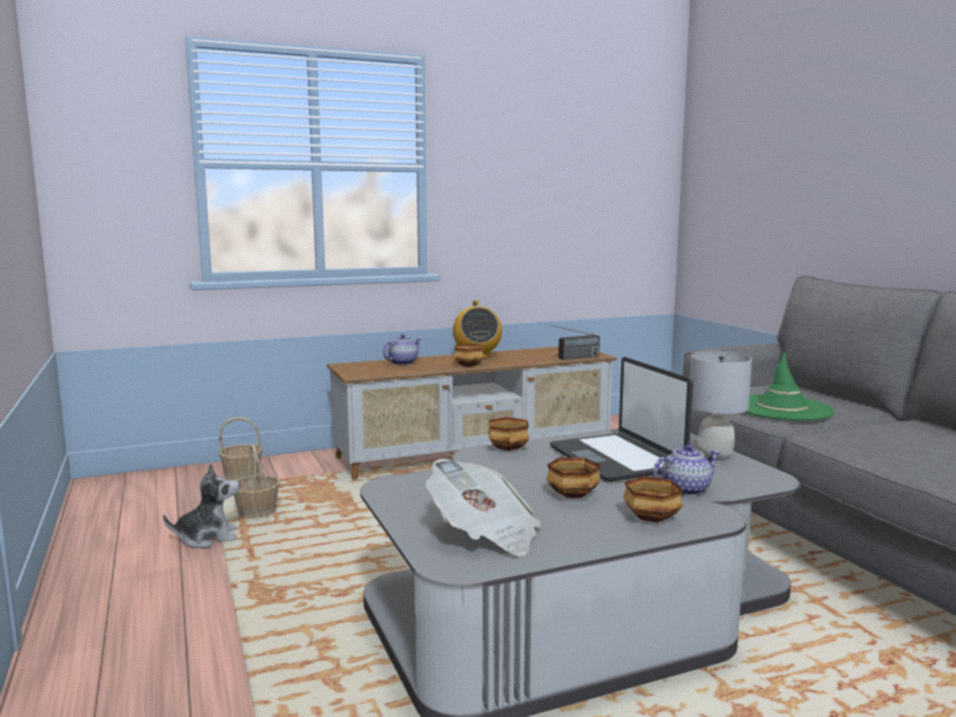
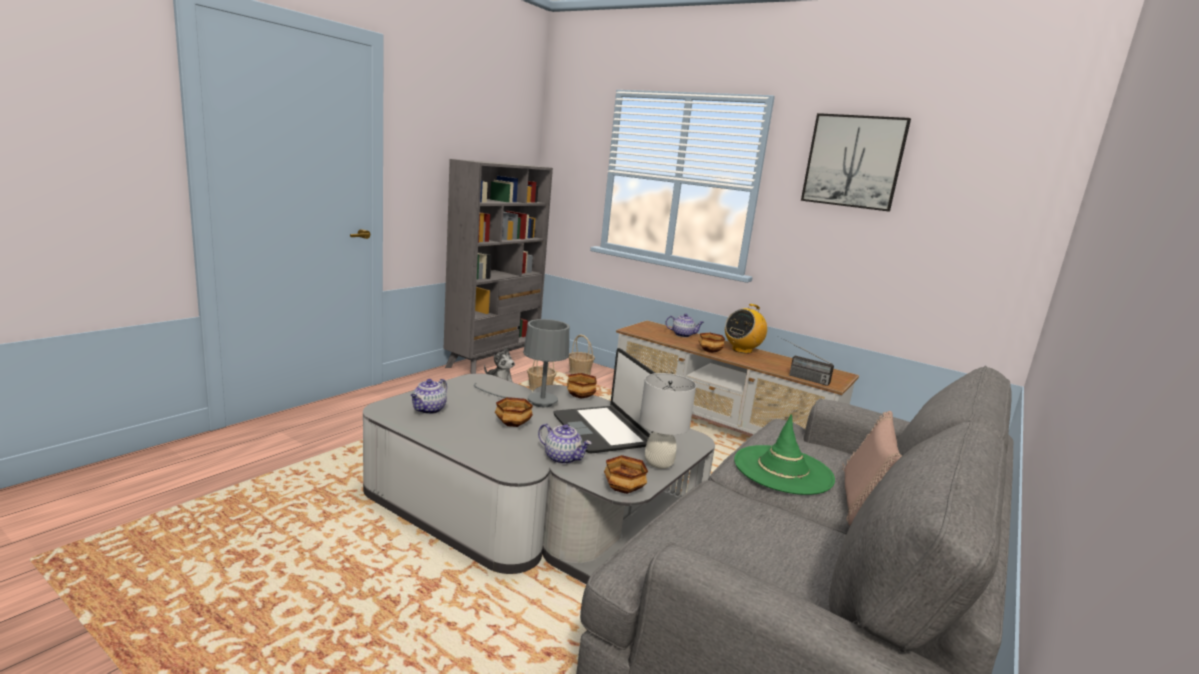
camera: 55 degrees right, 5 degrees up
newspaper [425,459,541,556] -> teapot [411,379,447,414]
laptop [550,357,693,482] -> laptop turned 60 degrees counterclockwise [553,348,655,454]
bowl [623,476,683,522] -> bowl moved to [604,455,648,494]
none -> grey bookcase [444,159,553,374]
none -> grey table lamp [474,319,570,407]
none -> picture [801,113,911,212]
none -> beige pillow [842,411,903,526]

